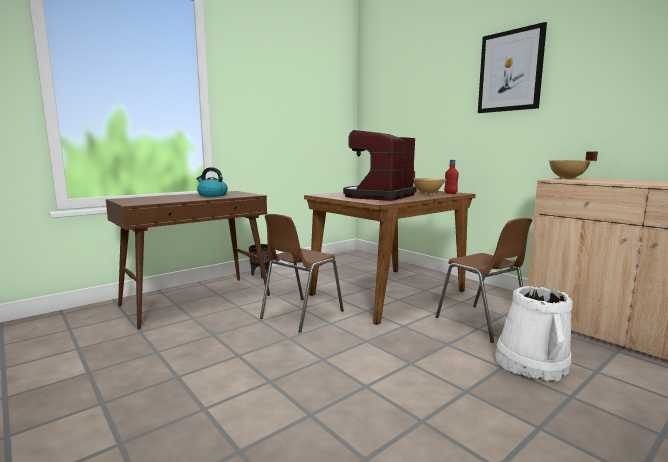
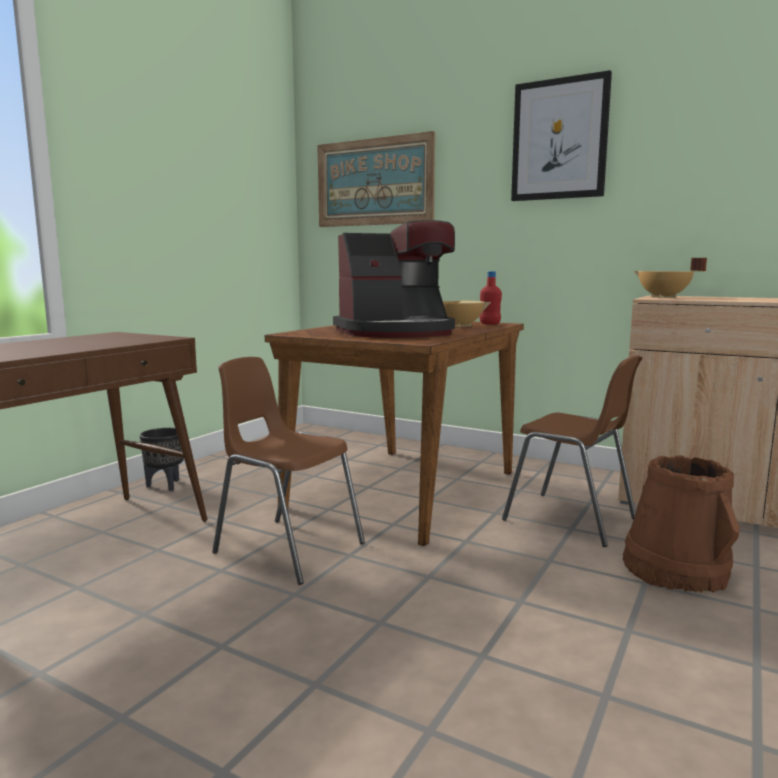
camera: 20 degrees left, 0 degrees up
kettle [196,167,228,197] -> none
brown chair [260,214,344,333] -> brown chair turned 105 degrees clockwise [212,357,365,585]
coffee machine [343,130,417,201] -> coffee machine turned 120 degrees counterclockwise [333,220,455,338]
white bucket [495,286,573,381] -> brown bucket [623,455,740,593]
none -> picture [317,131,435,227]

